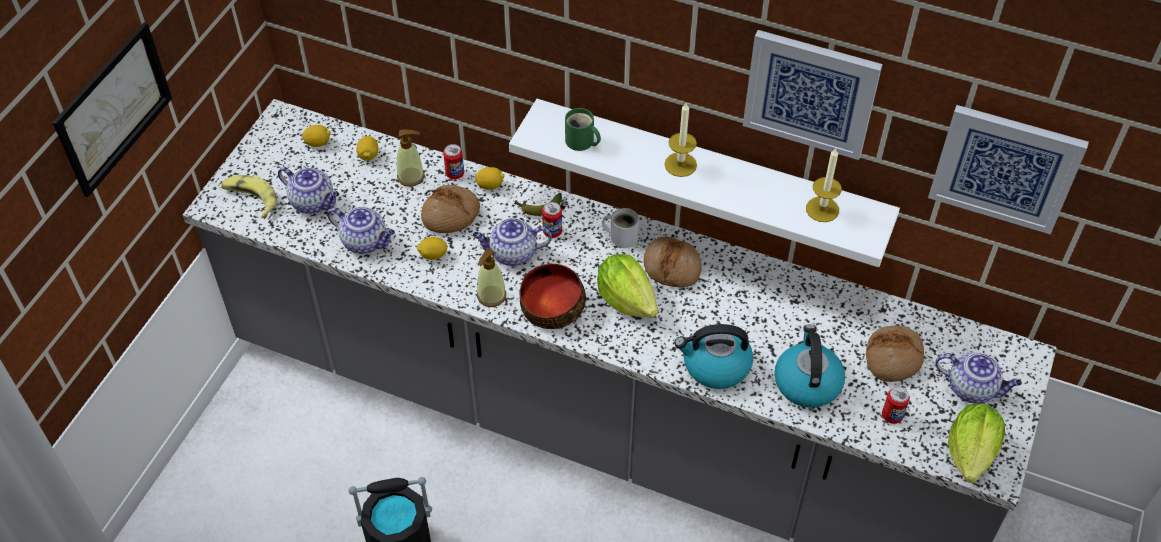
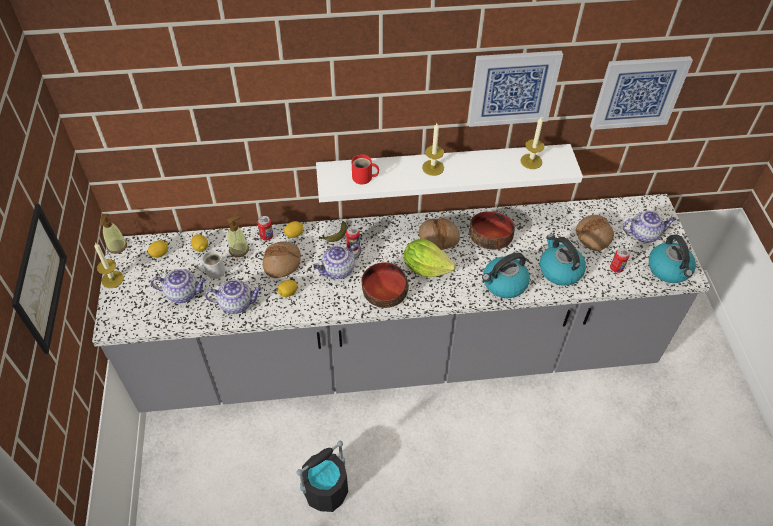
camera: 30 degrees left, 0 degrees up
banana [221,175,278,218] -> none
soap dispenser [477,248,506,307] -> soap dispenser moved to [100,214,127,254]
green mug [565,108,601,151] -> red mug [352,154,379,184]
white mug [602,208,639,248] -> white mug moved to [197,250,225,279]
lettuce [948,403,1005,483] -> kettle [649,234,696,283]
none -> candle [94,243,124,288]
none -> bowl [469,211,515,250]

